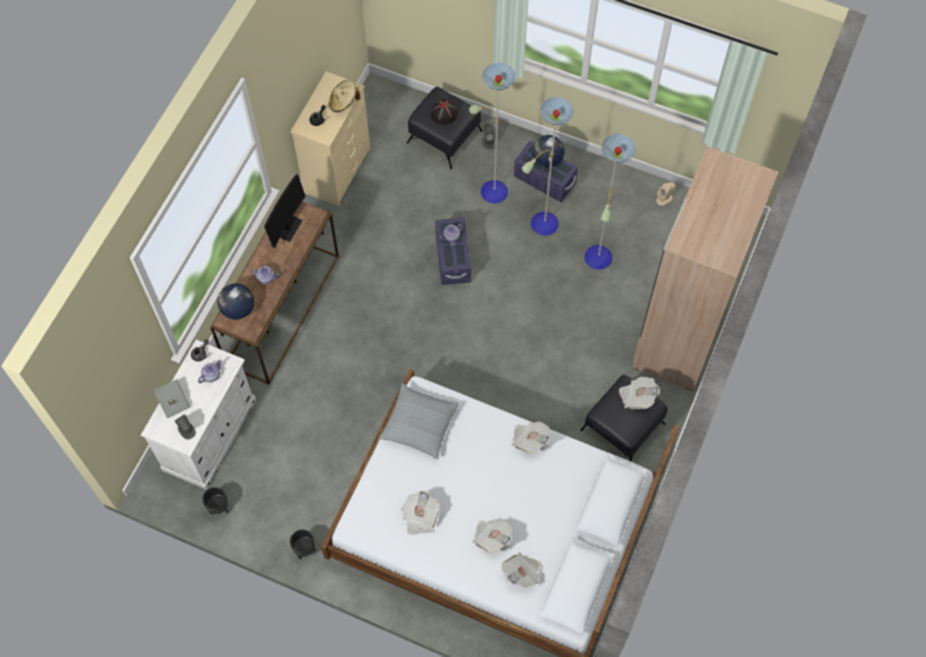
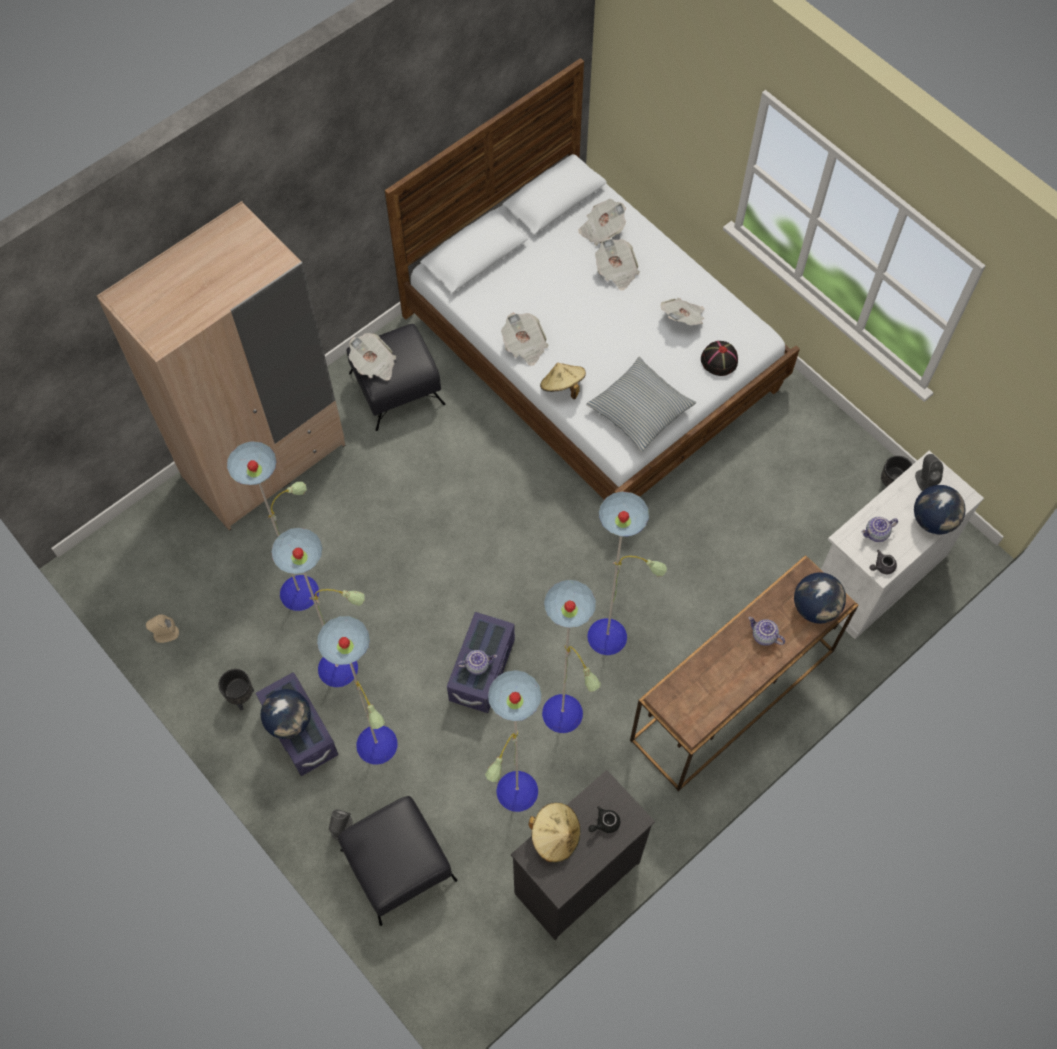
camera: 155 degrees left, 0 degrees up
grey book [154,379,190,418] -> globe [914,485,966,534]
monitor [264,174,306,248] -> none
beige dresser [290,72,370,206] -> black dresser [511,770,655,940]
black planter [290,529,316,560] -> black planter moved to [218,669,254,710]
black hat [431,100,458,125] -> black hat moved to [701,341,738,376]
none -> floor lamp [485,491,667,812]
none -> beige hat [540,363,586,399]

